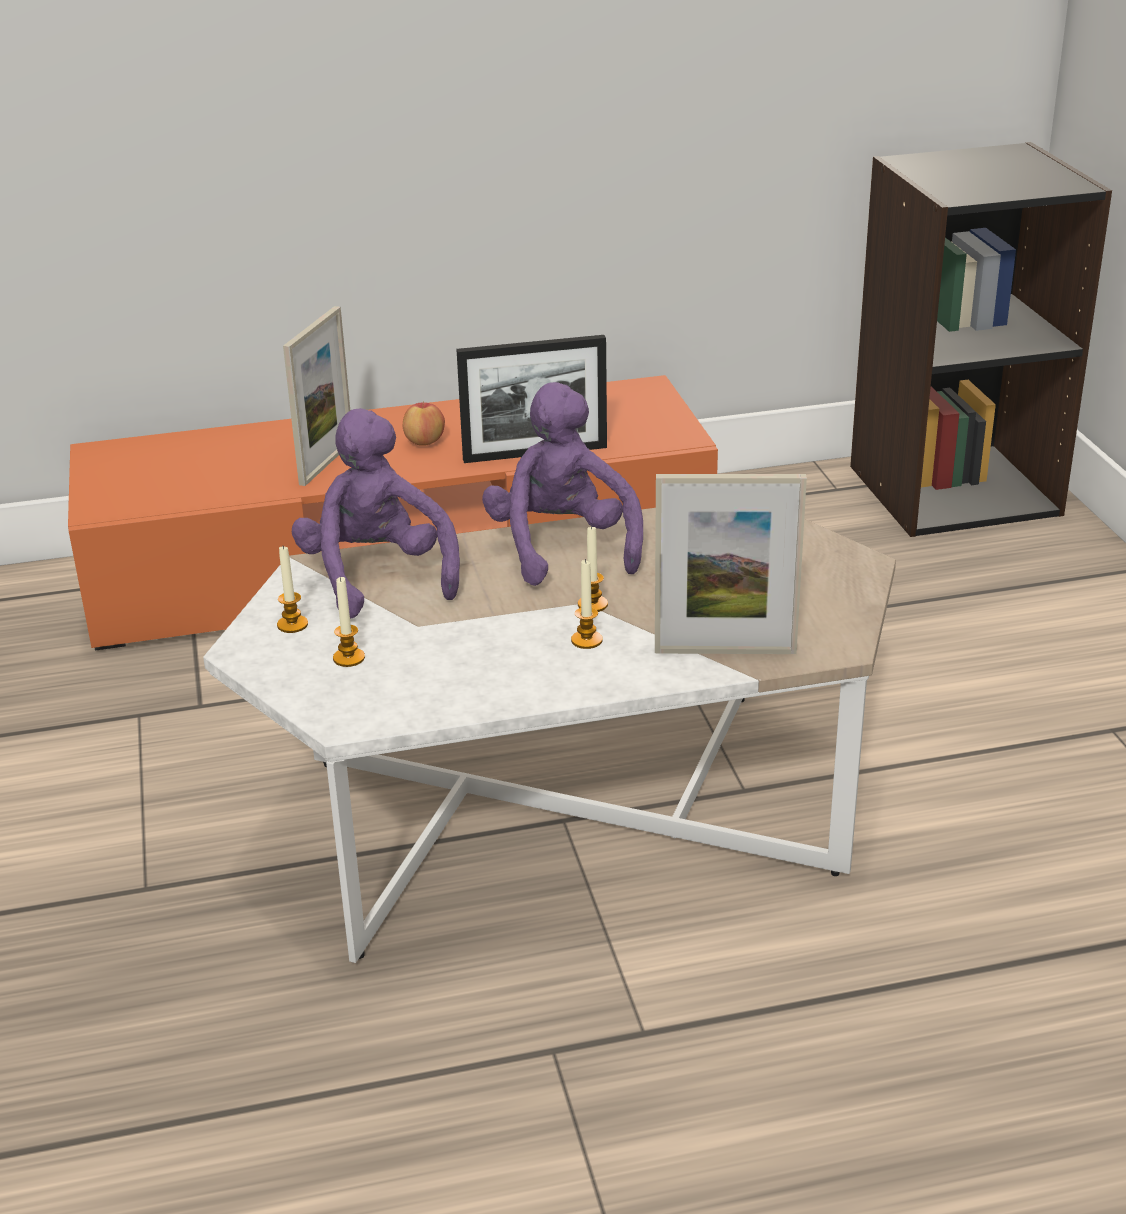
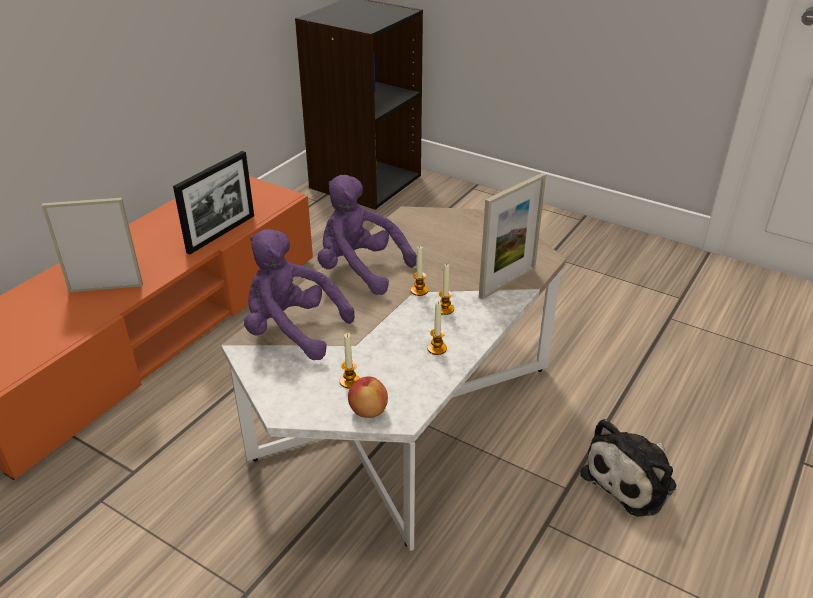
camera: 45 degrees left, 5 degrees up
candle [277,546,308,633] -> candle moved to [427,301,447,355]
picture frame [283,306,350,486] -> picture frame turned 75 degrees counterclockwise [42,198,143,293]
apple [403,401,445,446] -> apple moved to [348,377,388,418]
none -> plush toy [580,419,676,517]

